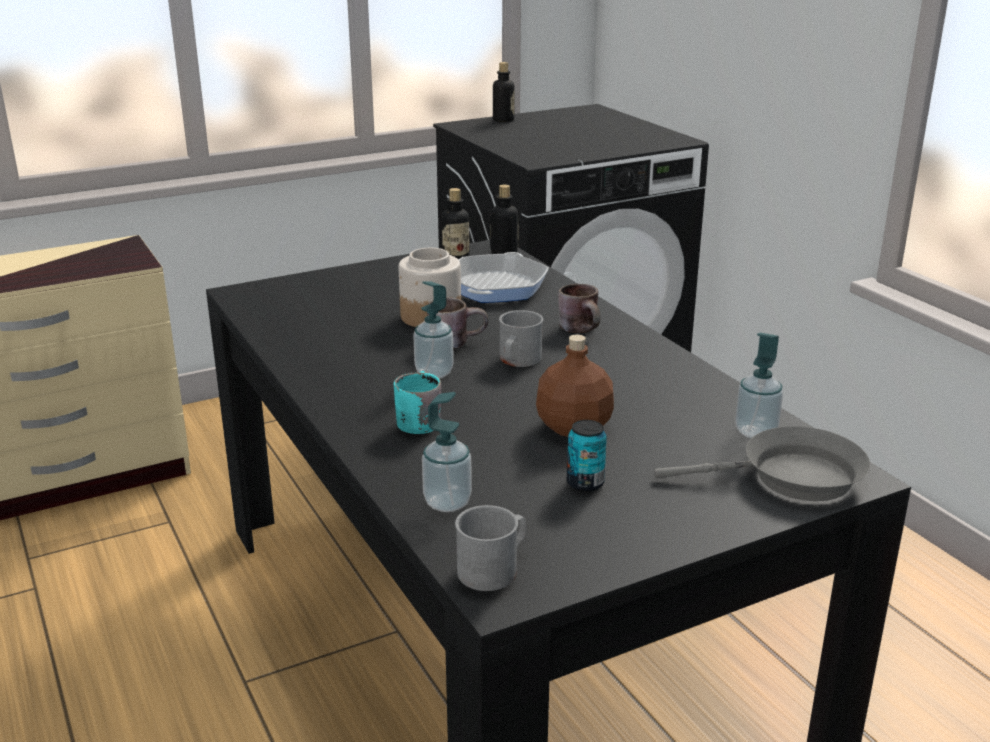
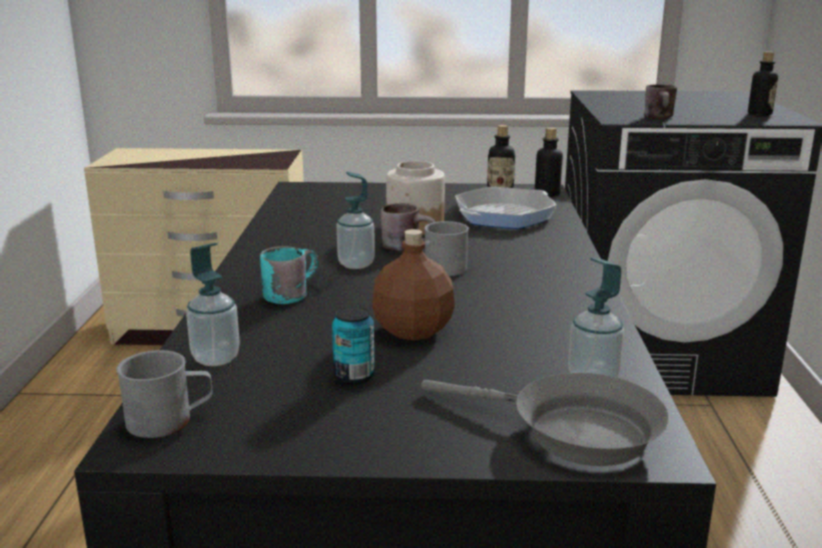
camera: 30 degrees right, 5 degrees down
bottle [493,62,515,122] -> bottle moved to [748,51,778,116]
brown mug [558,284,600,333] -> brown mug moved to [645,84,677,119]

